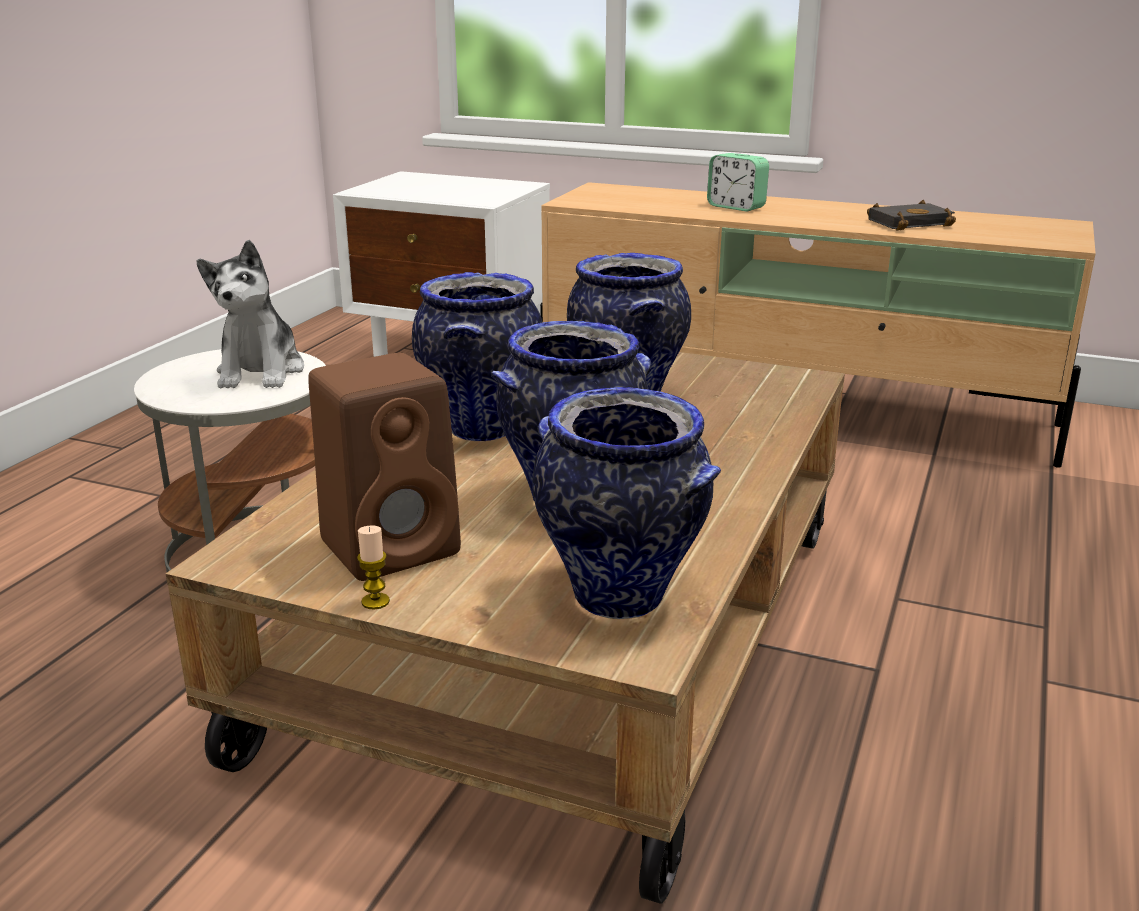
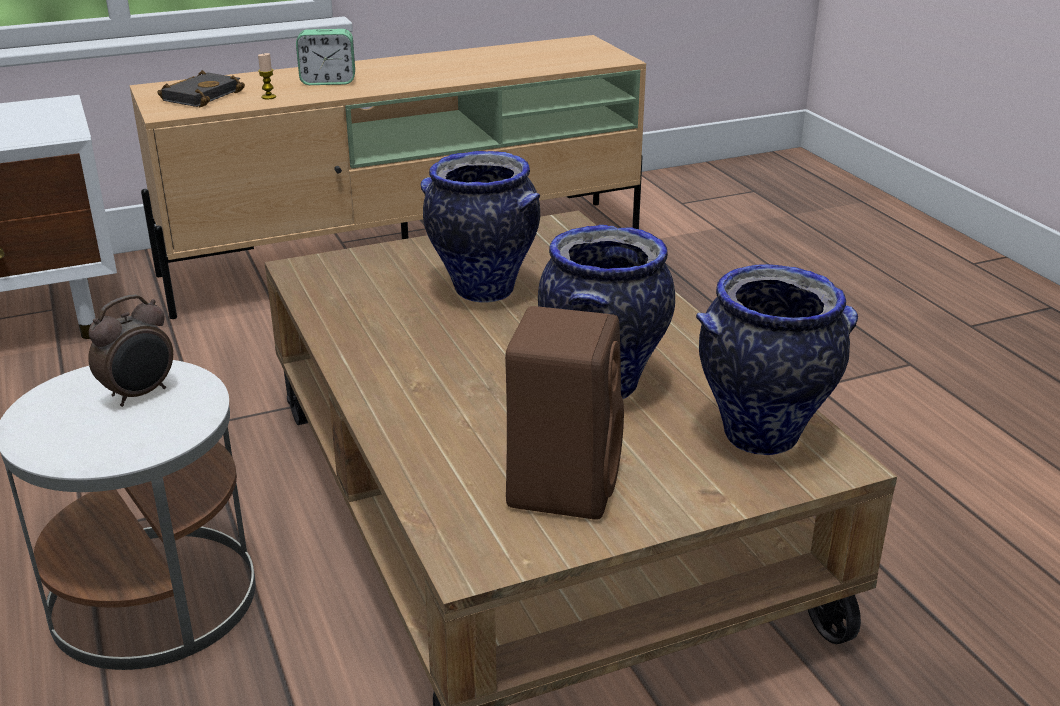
camera: 45 degrees left, 5 degrees up
plush toy [196,240,304,389] -> alarm clock [88,294,173,407]
candle [357,526,390,609] -> candle moved to [258,53,276,99]
vase [412,272,543,441] -> none
black book [867,200,956,230] -> black book moved to [158,70,245,107]

